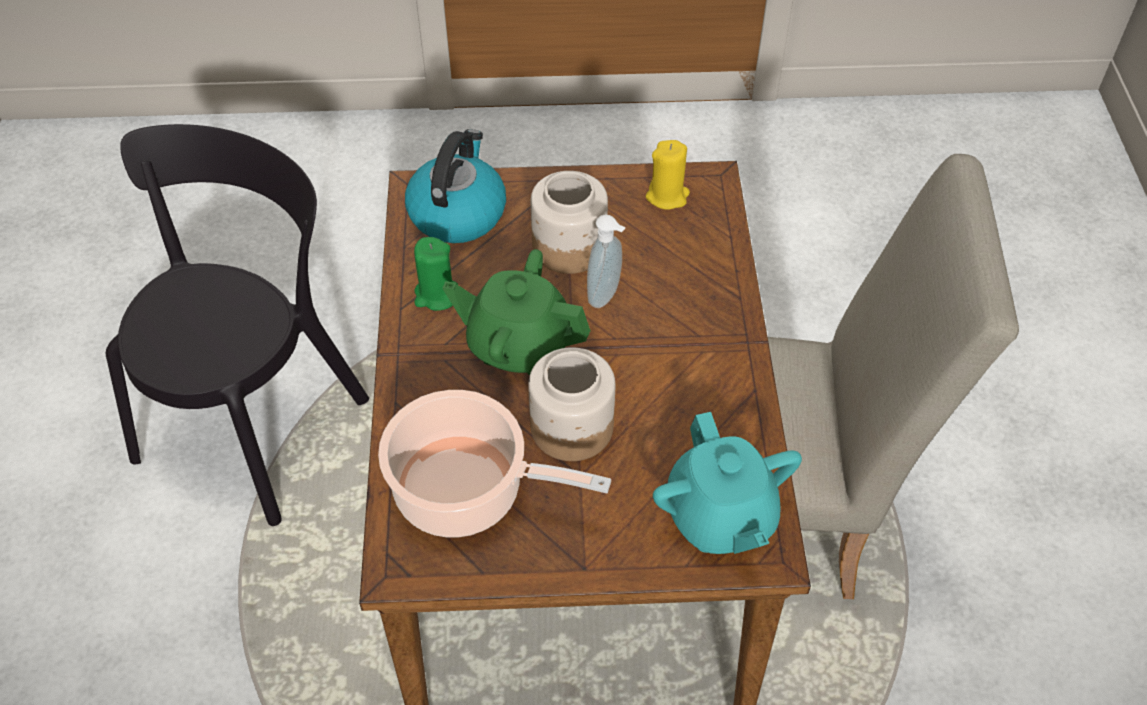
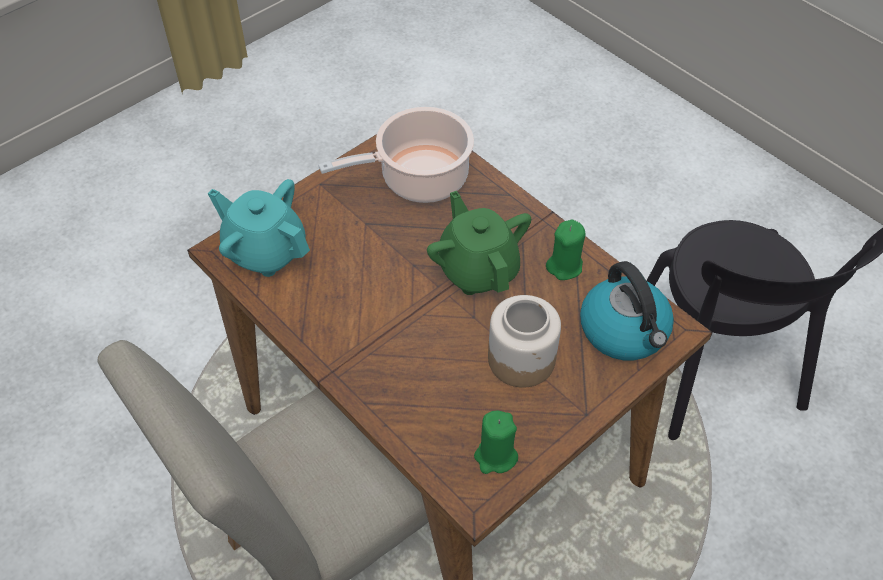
camera: 140 degrees right, 0 degrees up
green teapot [443,249,591,375] -> green teapot turned 90 degrees counterclockwise [427,191,531,295]
jar [528,347,615,461] -> none
soap dispenser [587,214,626,308] -> none
yellow candle [646,140,690,210] -> green candle [474,410,518,474]

